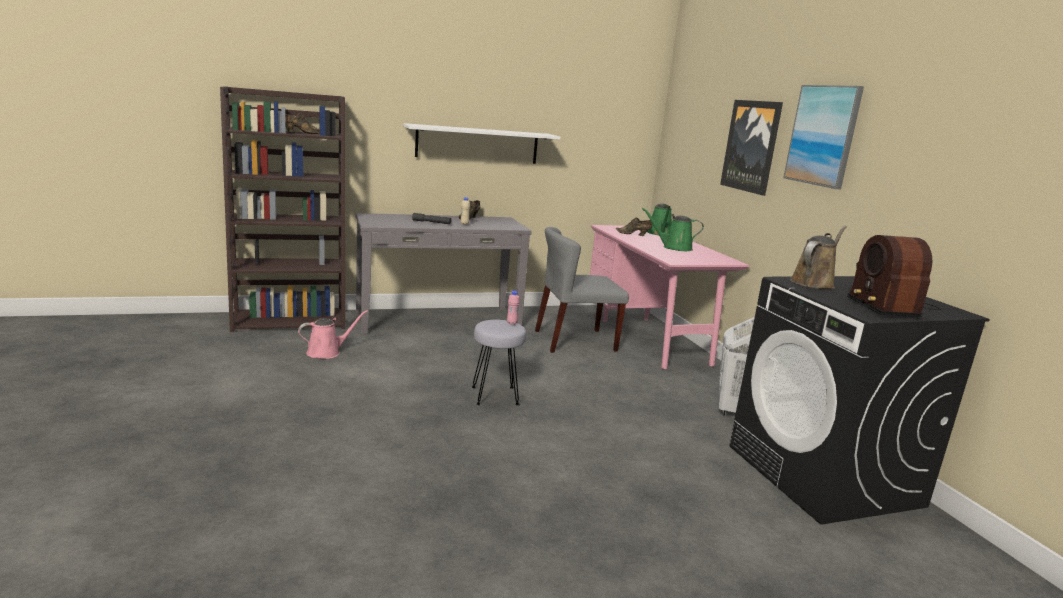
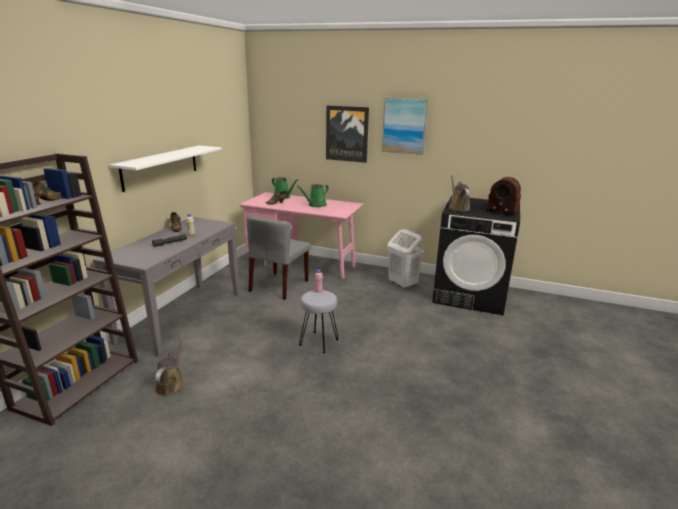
camera: 50 degrees left, 5 degrees up
pink watering can [298,310,368,359] -> brown watering can [155,335,185,396]

